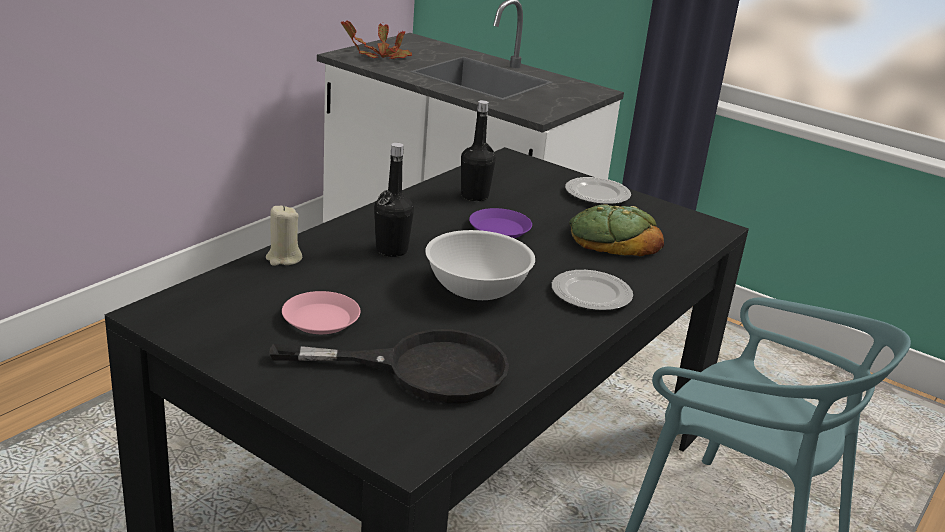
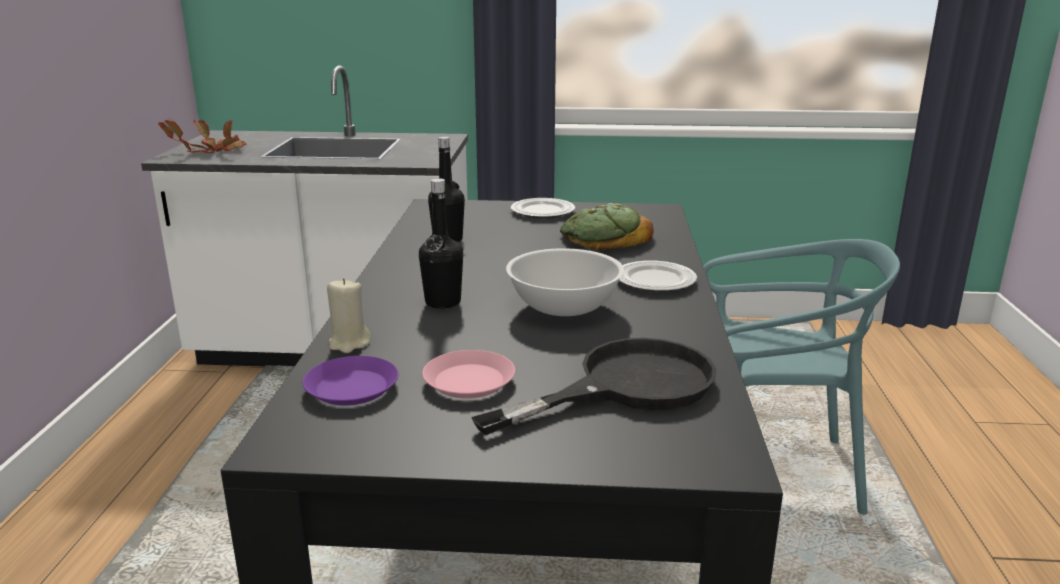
camera: 30 degrees left, 5 degrees down
purple plate [469,208,532,238] -> purple plate moved to [303,356,399,406]

